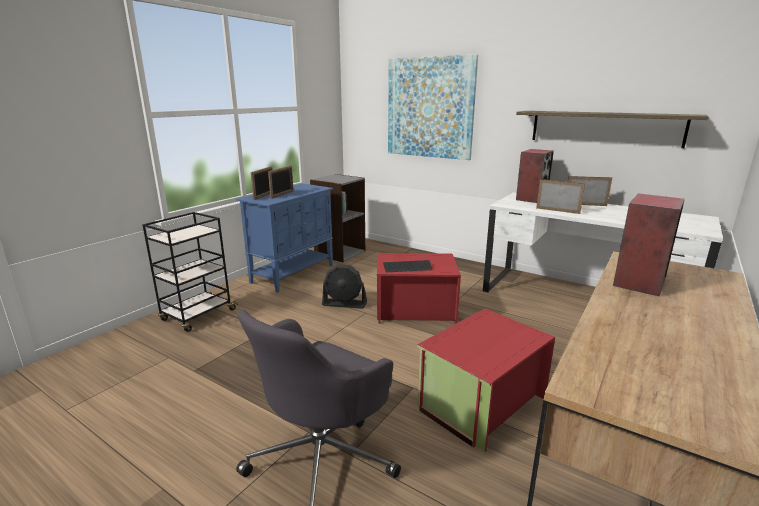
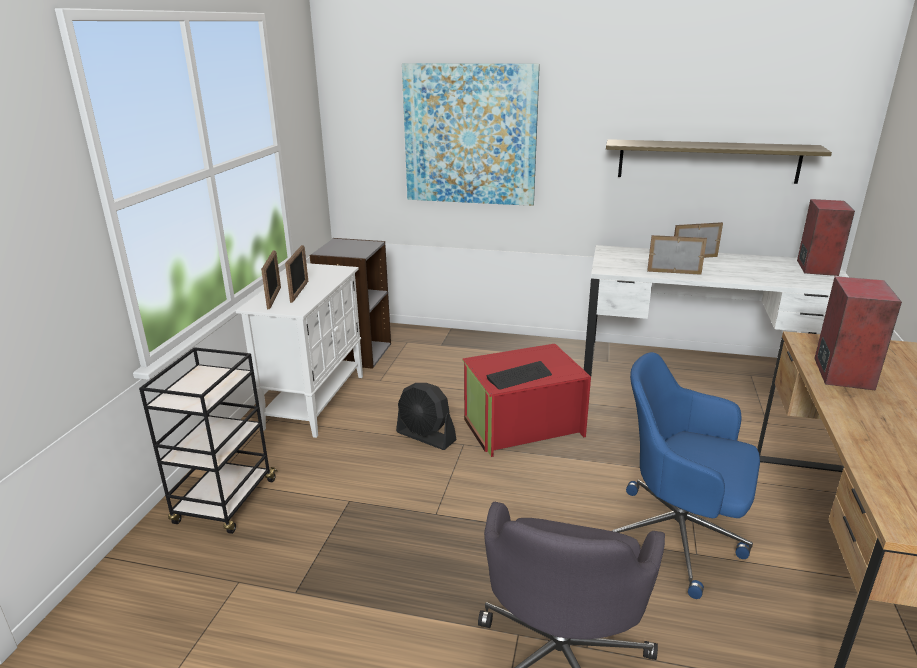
camera: 20 degrees left, 5 degrees up
blue cabinet [236,183,333,293] -> white cabinet [235,263,363,438]
black fan [322,264,367,309] -> black fan turned 45 degrees clockwise [396,383,456,450]
red storage box [417,309,555,452] -> blue office chair [612,352,760,599]
speaker [516,149,554,203] -> speaker moved to [797,199,855,276]

